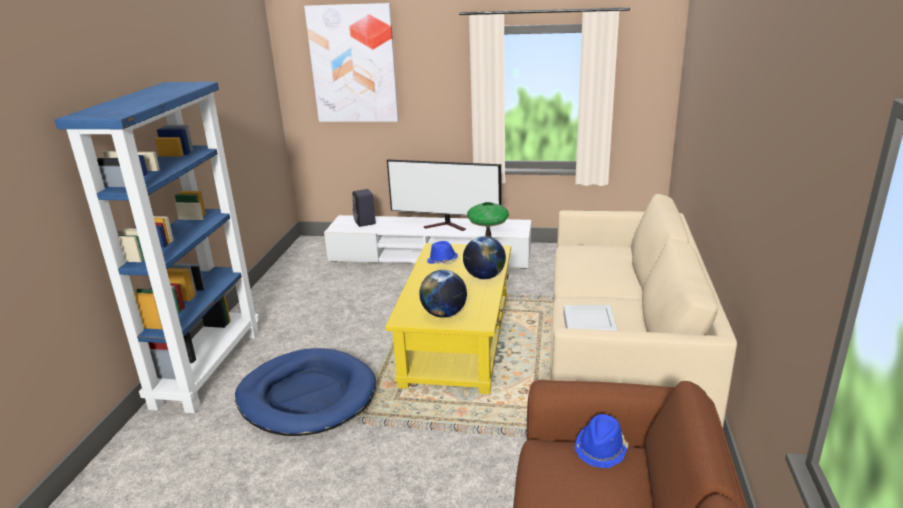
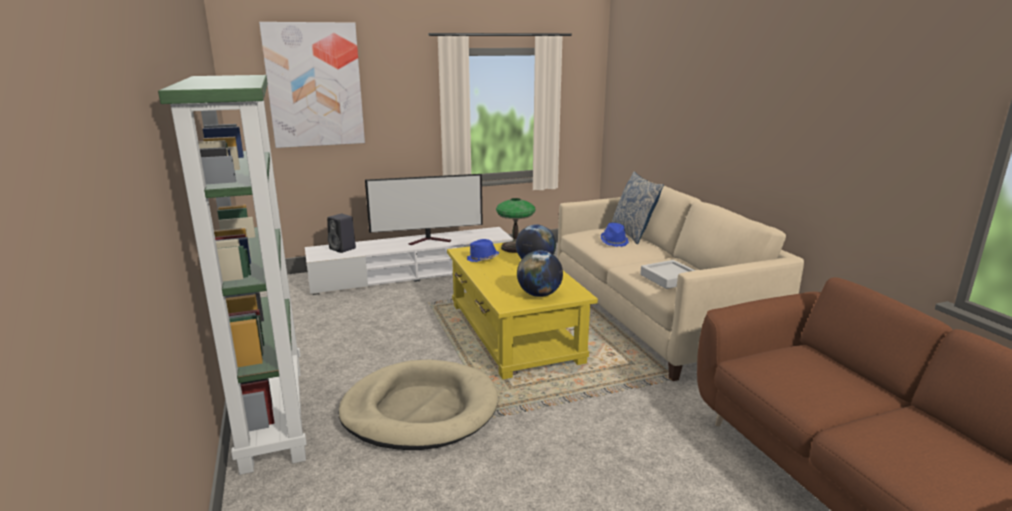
camera: 30 degrees left, 5 degrees down
blue bookcase [55,82,259,414] -> green bookcase [158,75,307,475]
blue dog bed [235,348,376,436] -> beige dog bed [338,359,498,450]
blue hat [575,414,629,468] -> blue hat moved to [601,223,629,247]
none -> pillow [611,172,664,244]

